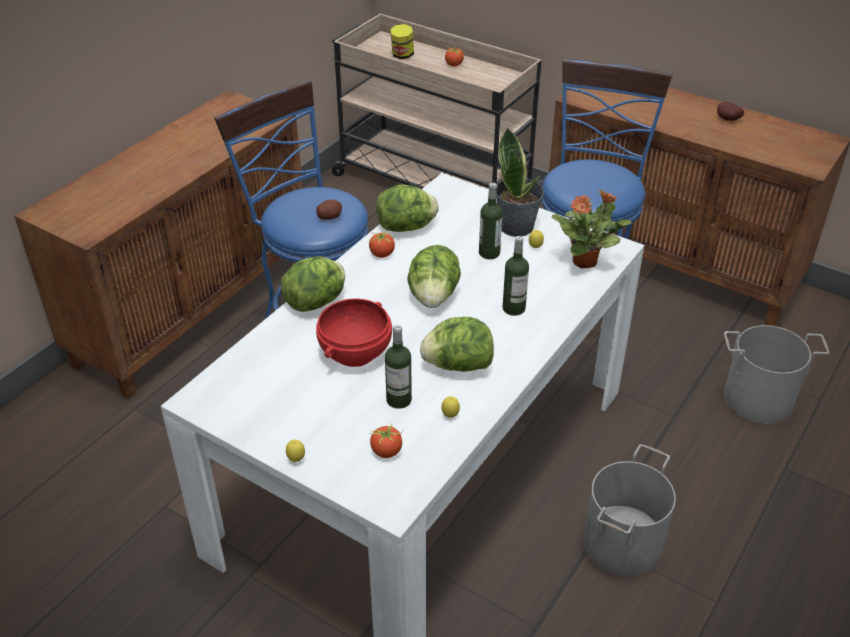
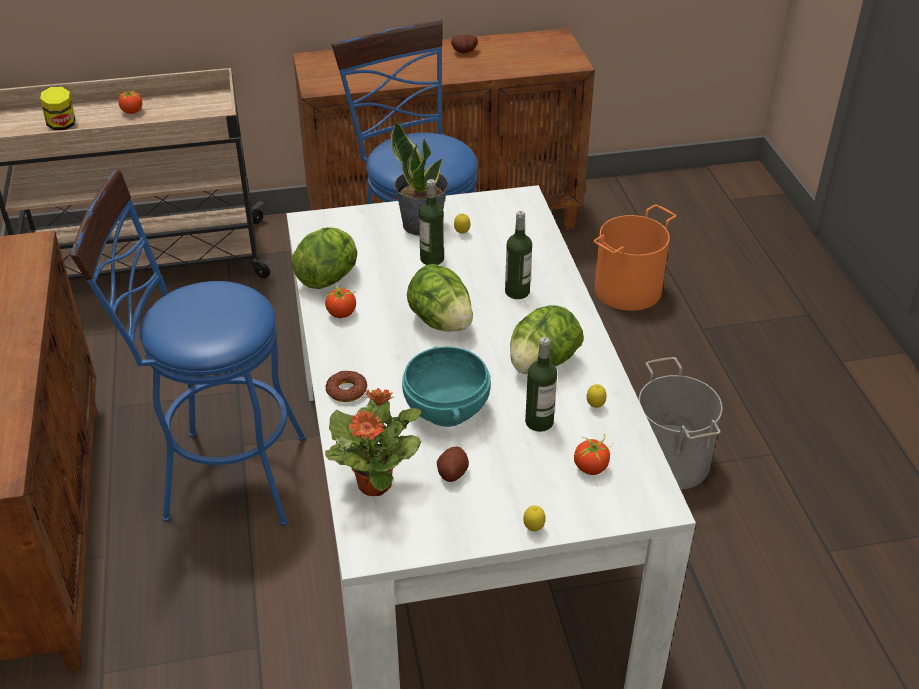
camera: 45 degrees left, 0 degrees up
lettuce [281,257,345,312] -> donut [325,370,367,402]
potato [316,200,342,220] -> potato moved to [437,446,469,482]
red bowl [316,298,392,367] -> turquoise bowl [402,346,491,427]
potted plant [552,190,632,268] -> potted plant moved to [325,388,422,496]
grey bucket [724,325,829,424] -> orange bucket [594,204,676,311]

